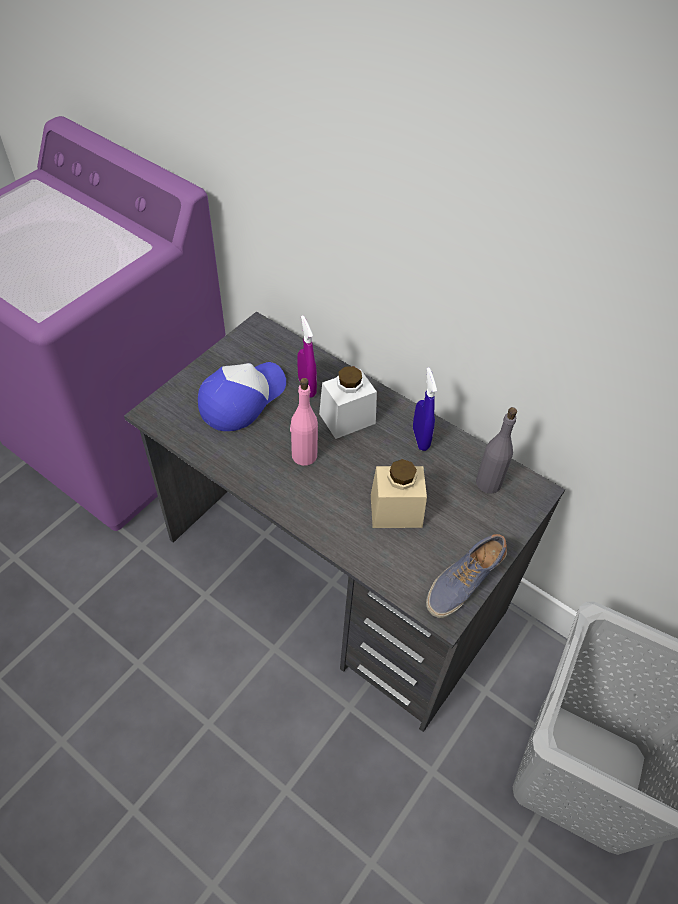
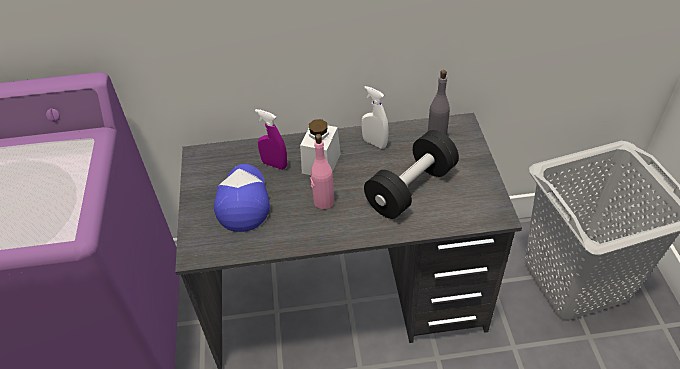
camera: 40 degrees left, 5 degrees down
beige jar [371,459,427,528] -> black dumbbell [364,130,459,219]
blue spray bottle [413,367,437,451] -> white spray bottle [362,86,389,148]
shoe [426,534,507,618] -> none

